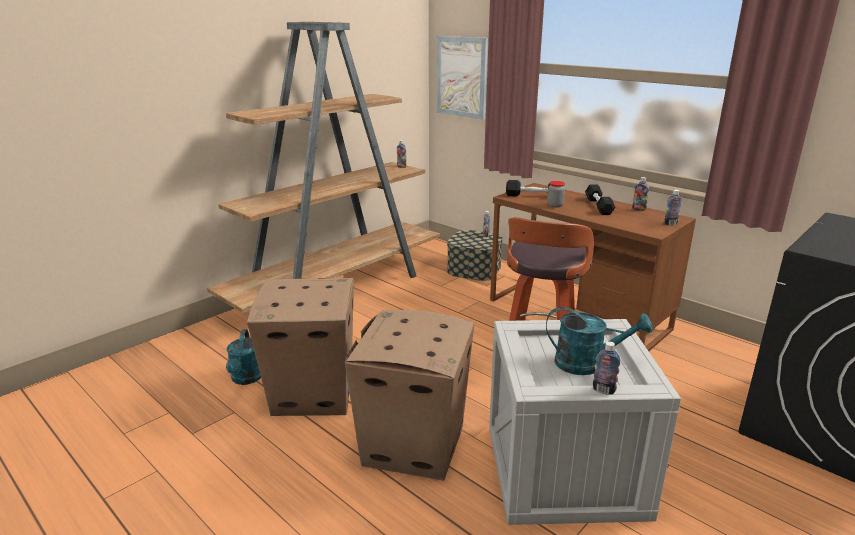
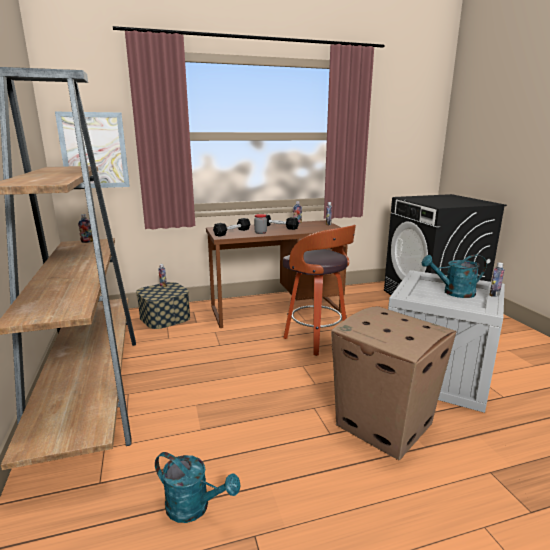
camera: 60 degrees left, 5 degrees down
cardboard box [247,278,354,416] -> none
turquoise watering can [546,307,653,375] -> turquoise watering can turned 135 degrees counterclockwise [422,255,487,298]

